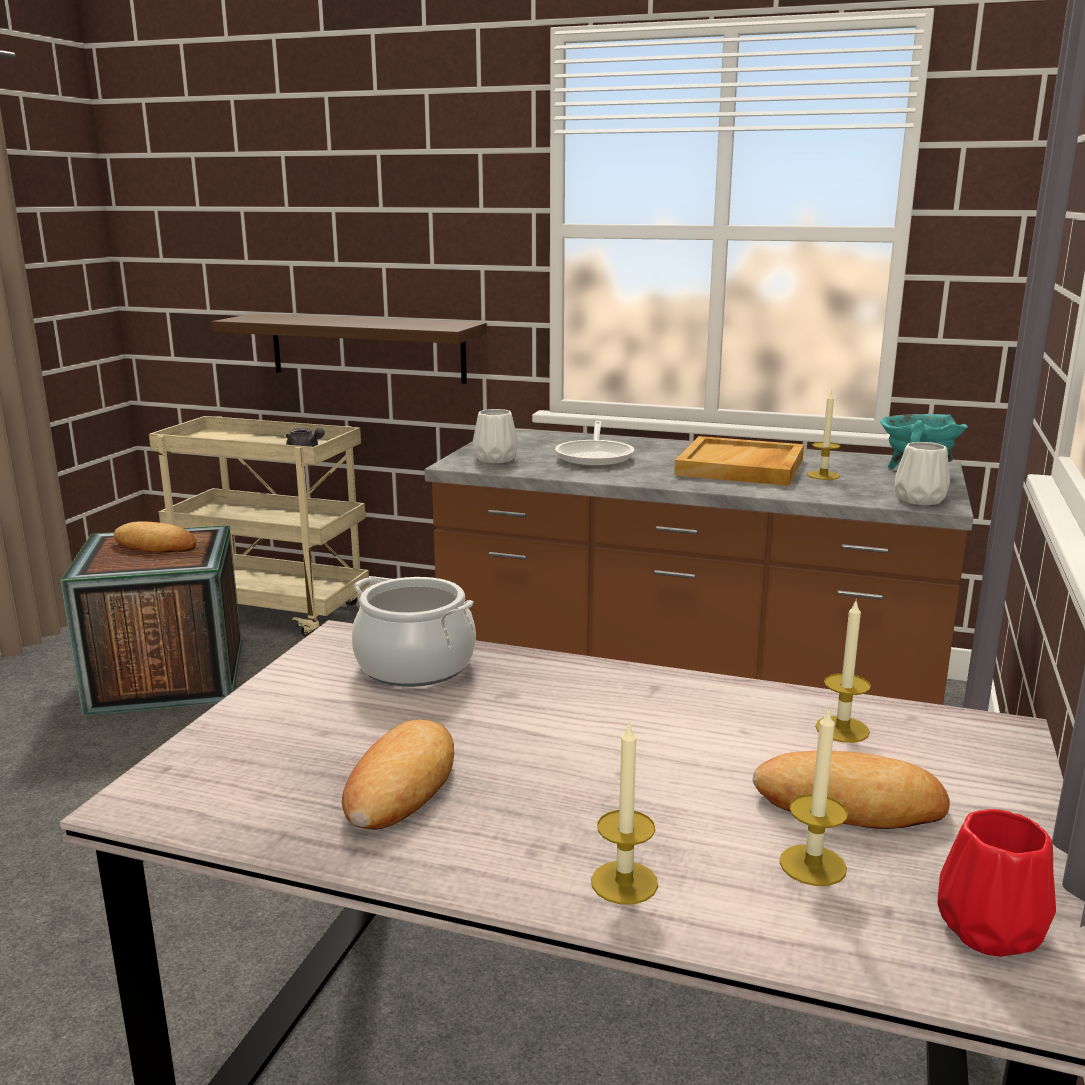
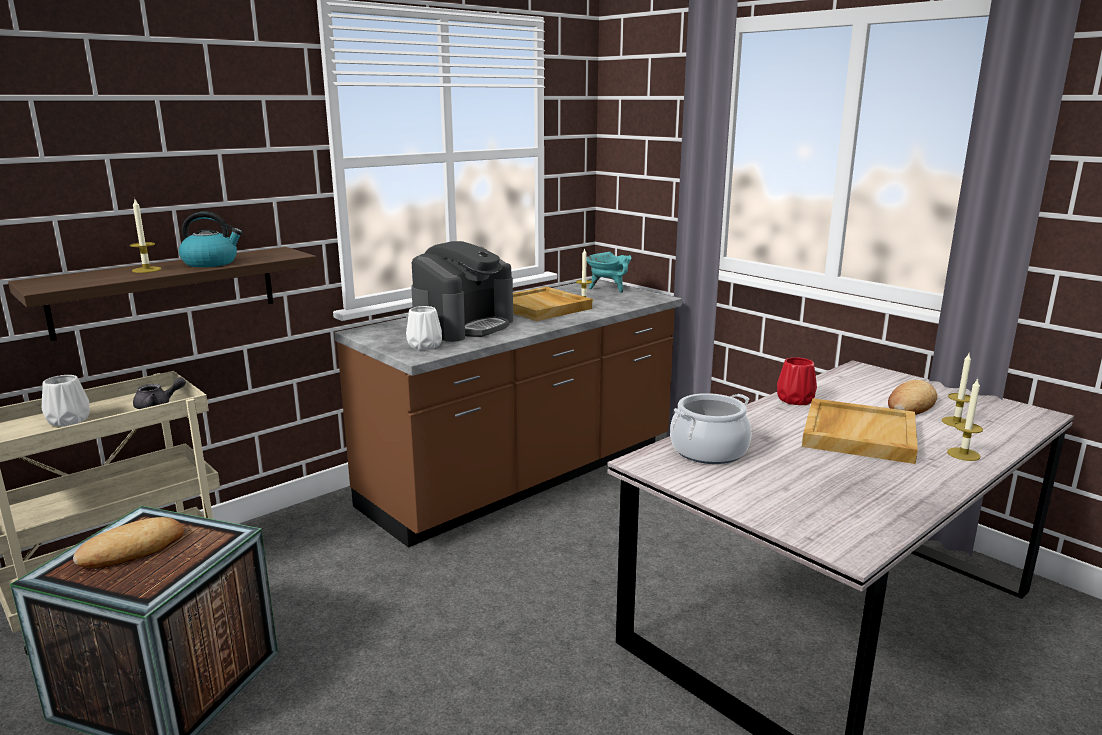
camera: 60 degrees left, 0 degrees up
bread [342,720,454,830] -> none
frying pan [555,421,634,467] -> coffee machine [411,241,513,342]
candle [815,601,871,743] -> candle moved to [130,199,161,273]
white vase [895,442,950,506] -> white vase moved to [42,375,90,426]
red vase [937,809,1056,957] -> red vase moved to [777,357,817,405]
none -> kettle [179,212,243,267]
none -> beige tray [802,398,918,464]

